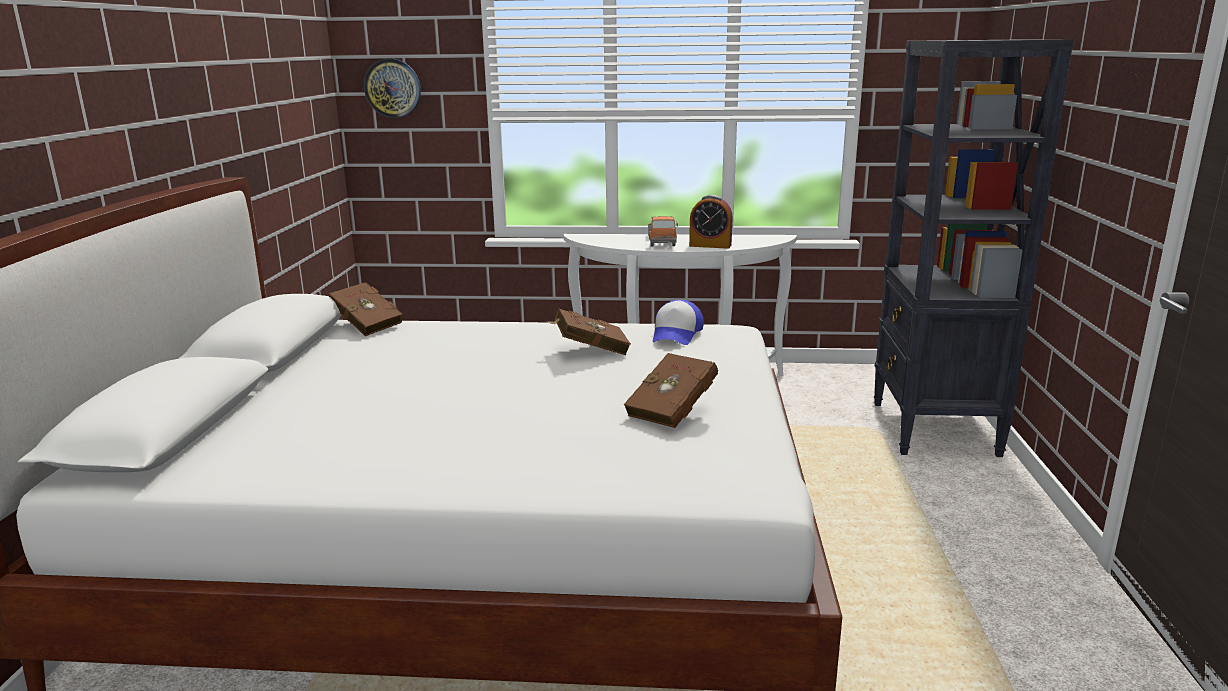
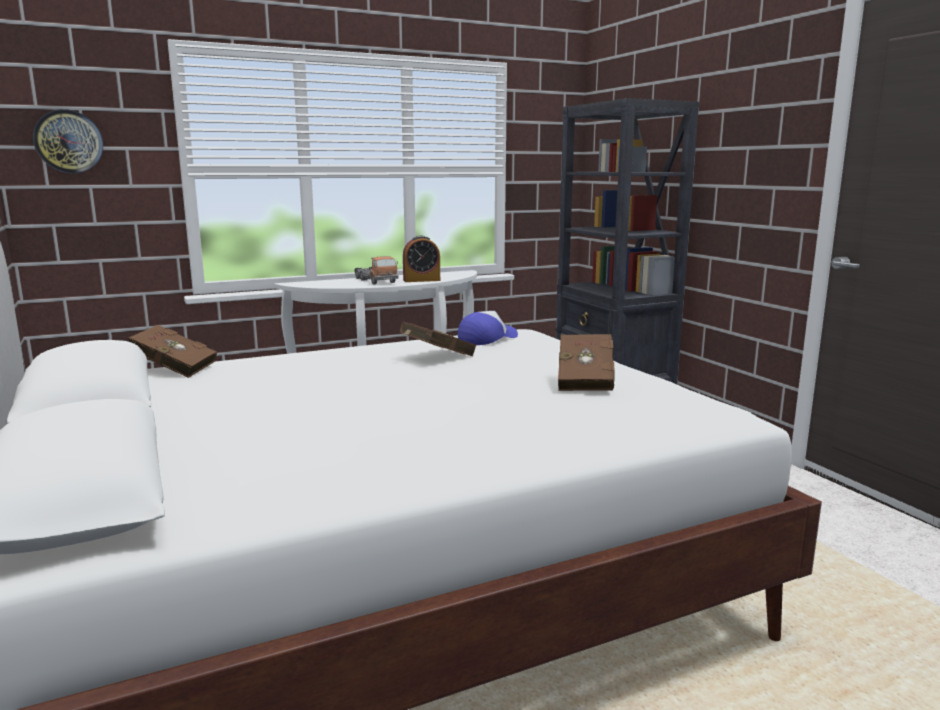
camera: 30 degrees left, 5 degrees down
cap [653,300,704,345] -> cap turned 120 degrees counterclockwise [458,311,518,345]

